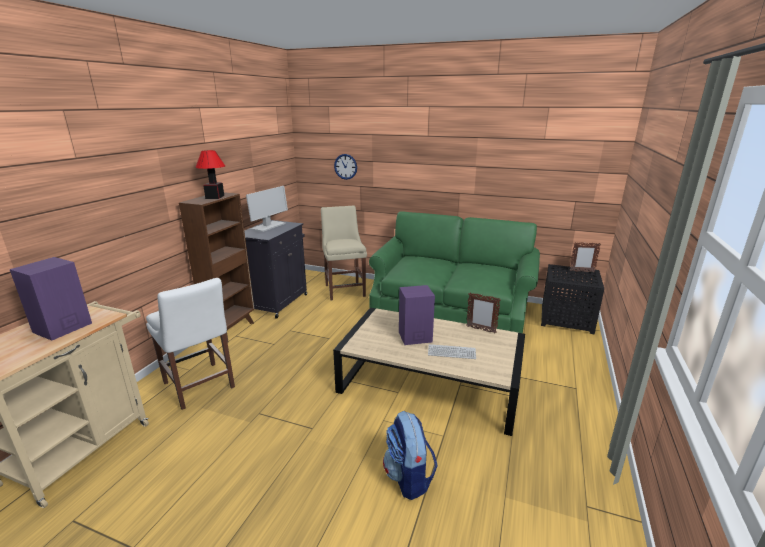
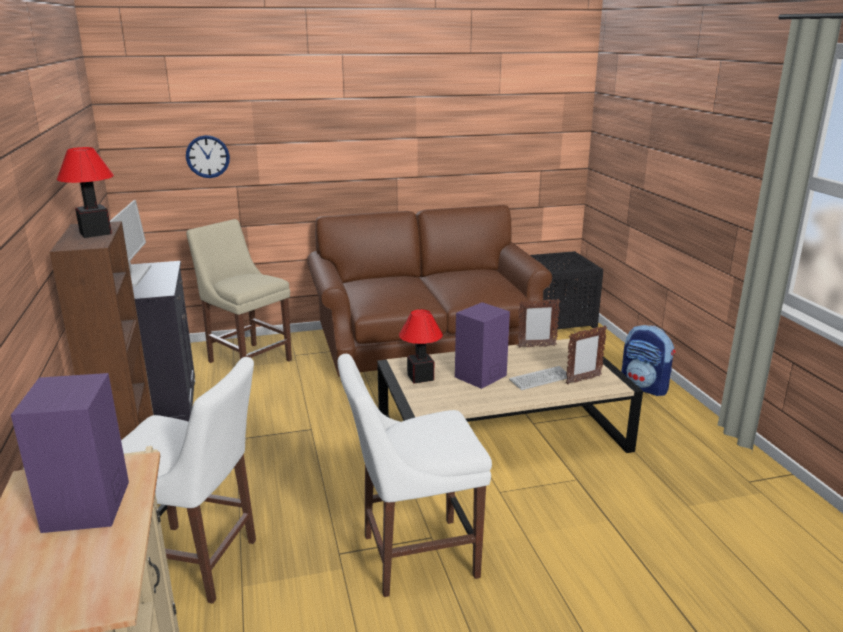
camera: 35 degrees left, 0 degrees up
green sofa [369,211,540,333] -> brown sofa [307,205,552,376]
backpack [383,411,438,500] -> backpack moved to [621,325,675,396]
picture frame [570,242,601,272] -> picture frame moved to [566,325,607,384]
none -> white chair [337,354,492,597]
none -> table lamp [399,309,443,384]

